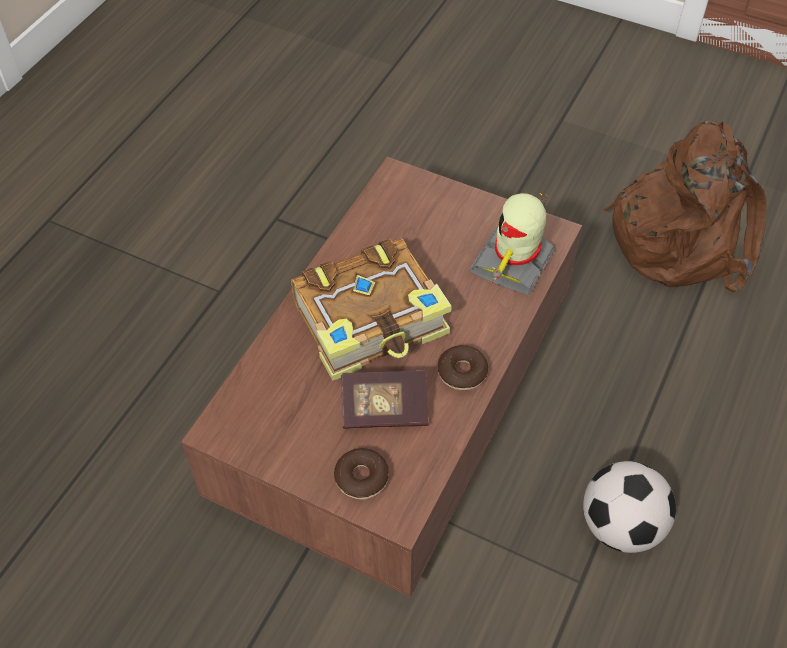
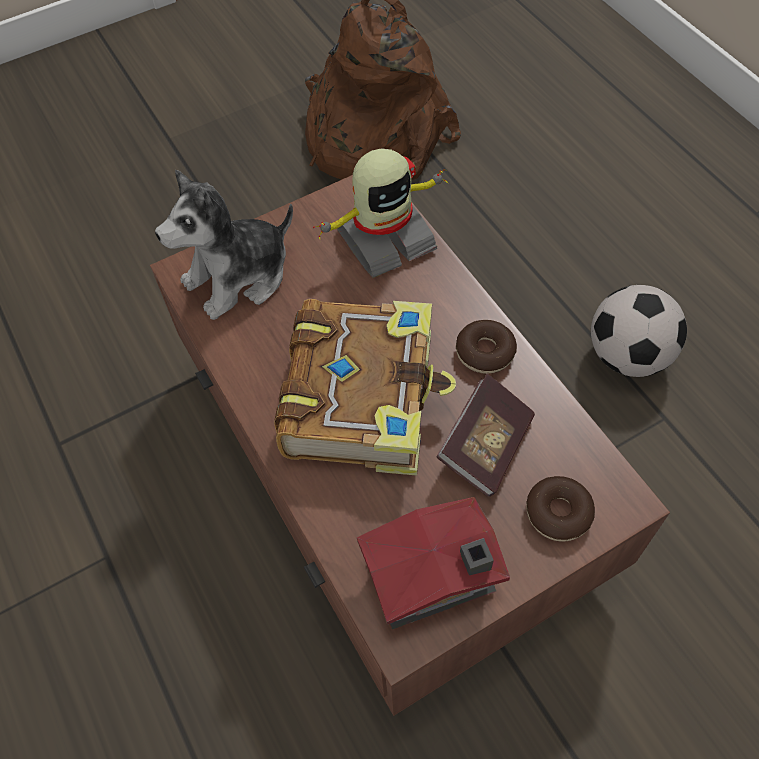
camera: 55 degrees left, 5 degrees up
toy robot [469,193,554,295] -> toy robot turned 90 degrees counterclockwise [313,148,448,278]
none -> plush toy [155,170,293,320]
none -> toy house [357,497,510,629]

